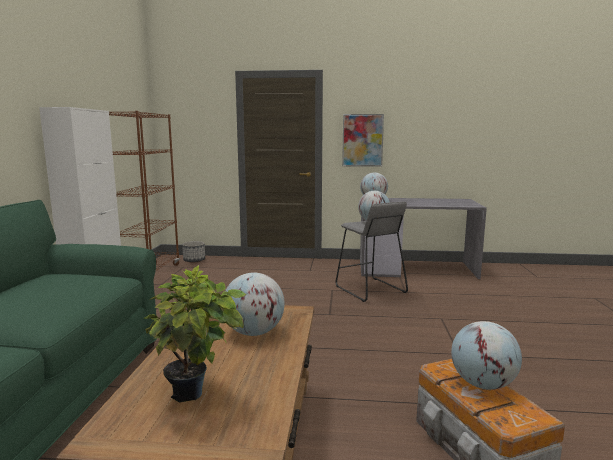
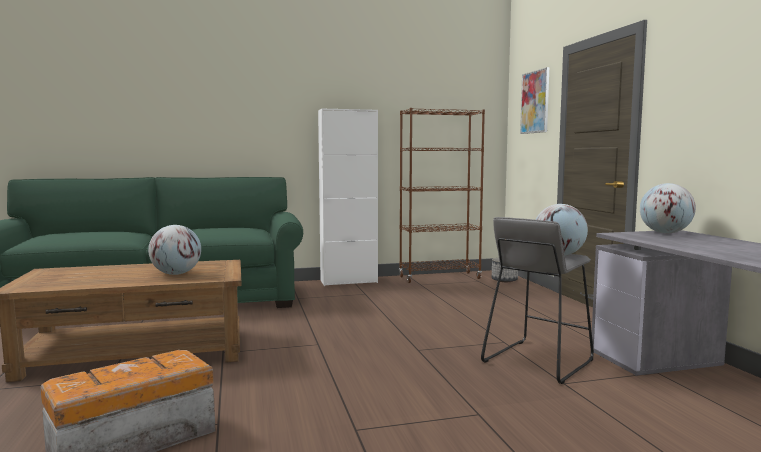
camera: 70 degrees right, 5 degrees down
potted plant [143,265,246,403] -> none
picture [342,114,384,167] -> picture moved to [520,67,549,134]
globe [451,321,522,390] -> none

